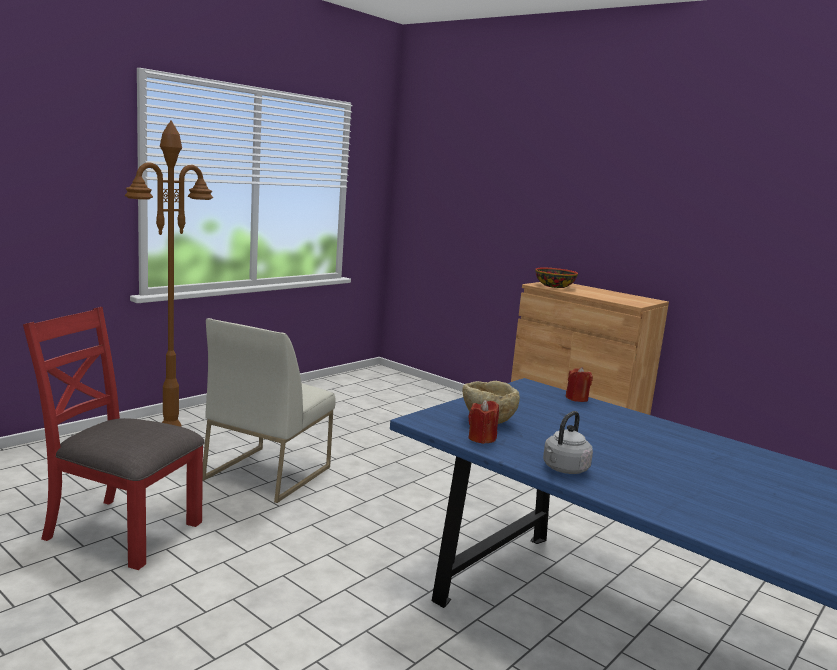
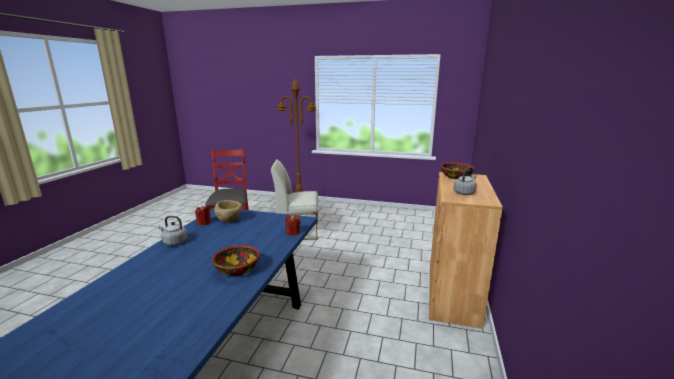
camera: 65 degrees right, 5 degrees up
none -> bowl [213,245,259,276]
none -> grey kettle [453,167,477,195]

